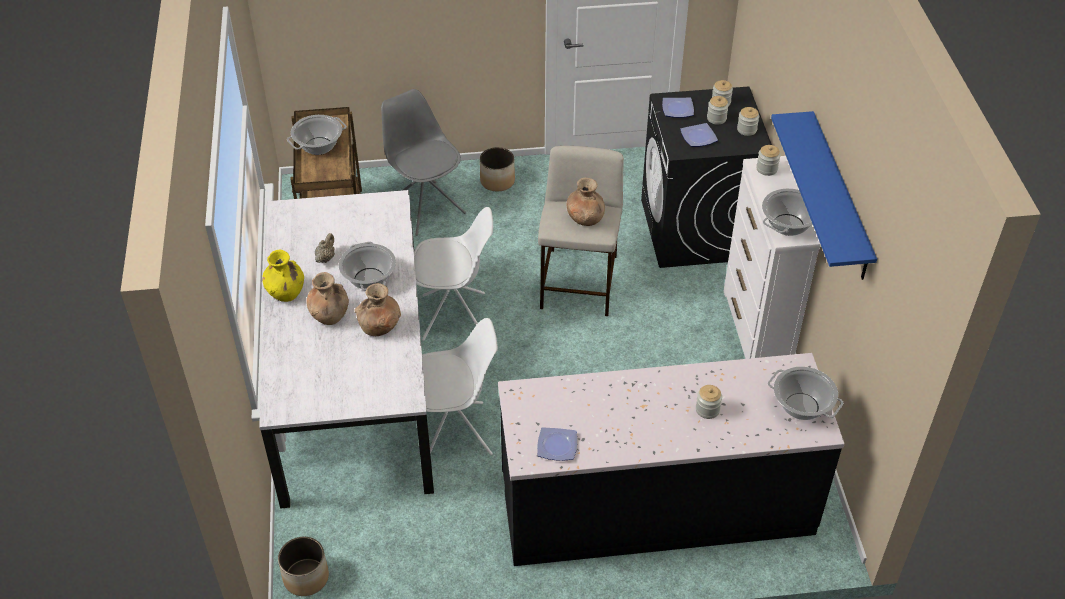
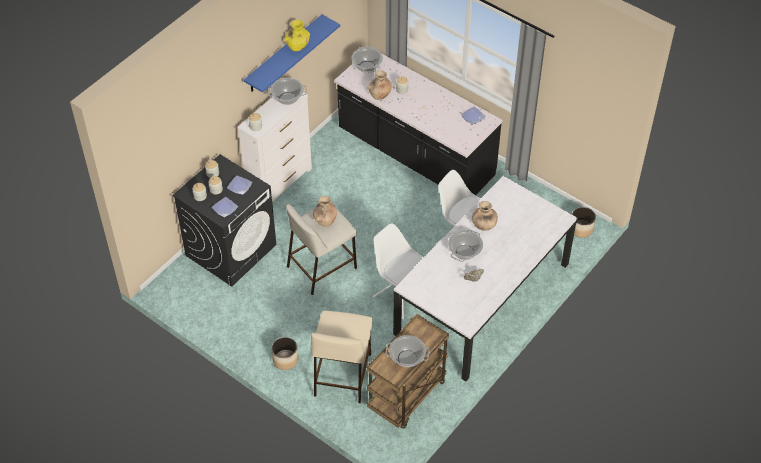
camera: 135 degrees left, 5 degrees up
yellow vase [262,250,304,302] -> yellow vase moved to [285,20,310,51]
brown vase [306,272,349,325] -> brown vase moved to [368,70,393,100]
grey chair [381,89,466,236] -> beige stool [311,311,372,403]

